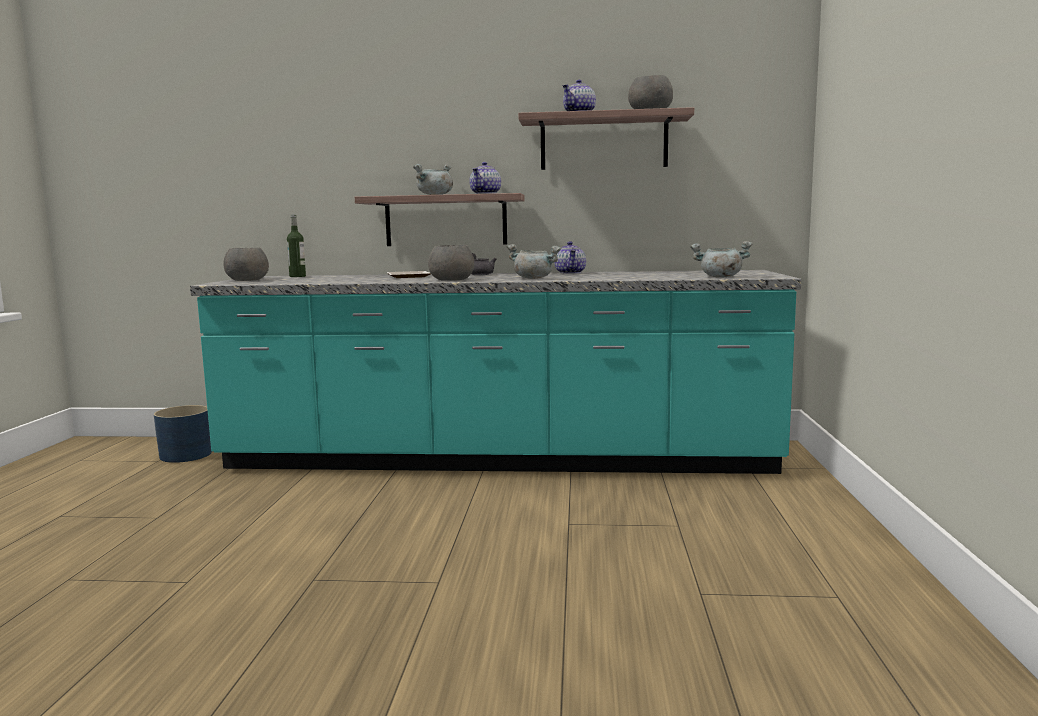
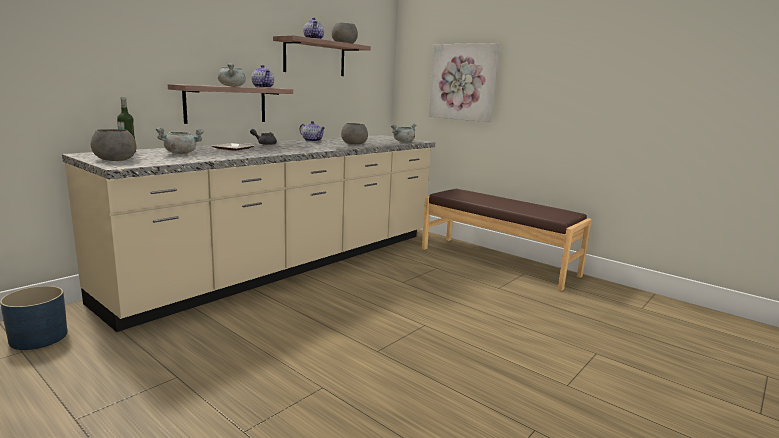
camera: 55 degrees left, 5 degrees up
turquoise counter [190,270,801,474] -> beige counter [62,135,435,332]
grey bowl [428,245,474,281] -> grey bowl moved to [341,123,368,144]
grey cooking pot [506,244,561,279] -> grey cooking pot moved to [155,127,204,154]
none -> brown bench [422,189,592,291]
none -> picture [429,43,499,122]

